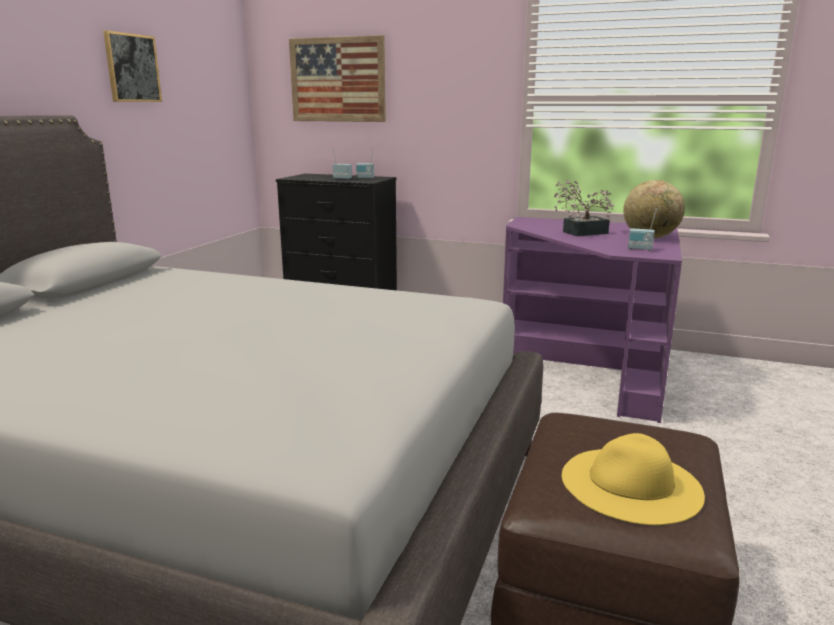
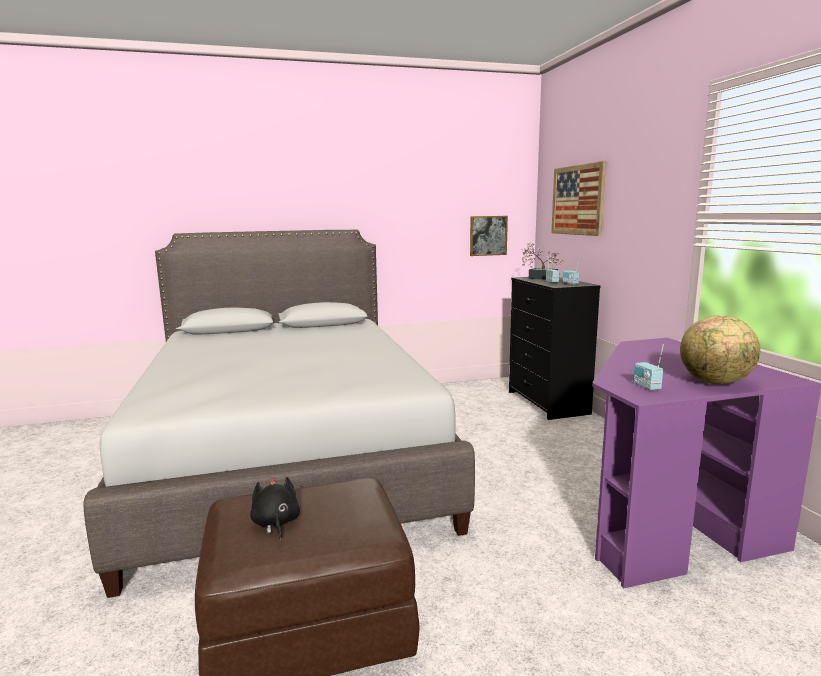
camera: 55 degrees right, 5 degrees down
picture [103,30,162,102] -> picture moved to [470,216,508,256]
potted plant [553,180,614,236] -> potted plant moved to [521,243,564,280]
yellow hat [562,433,705,525] -> black plush toy [250,477,300,541]

